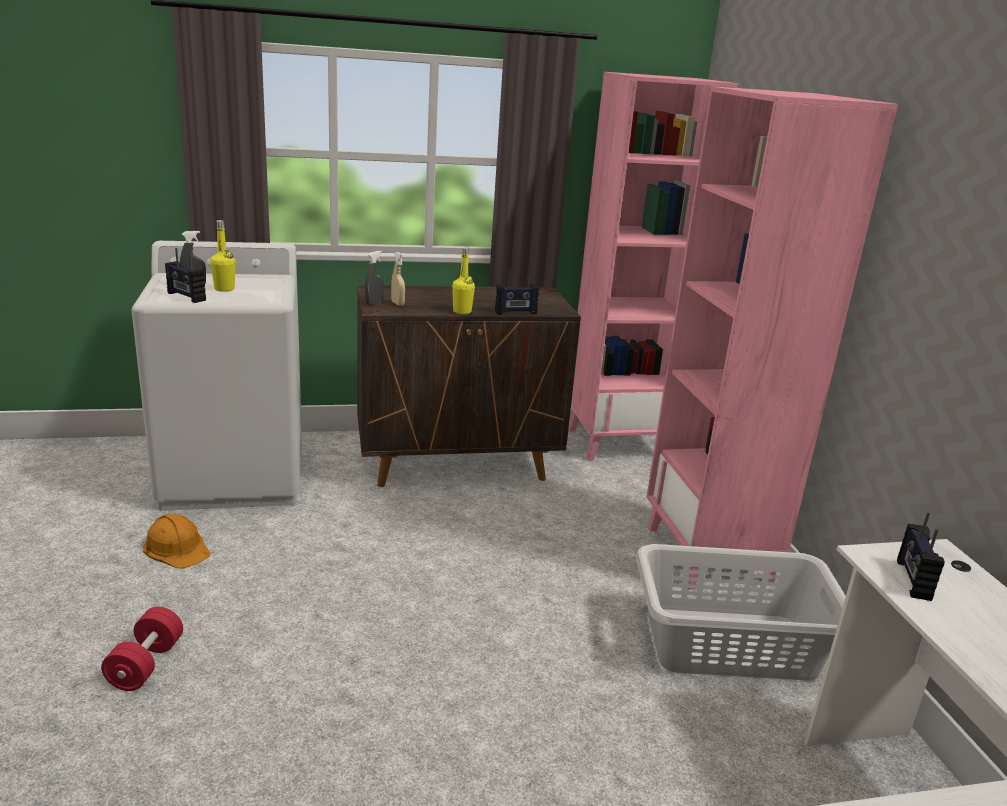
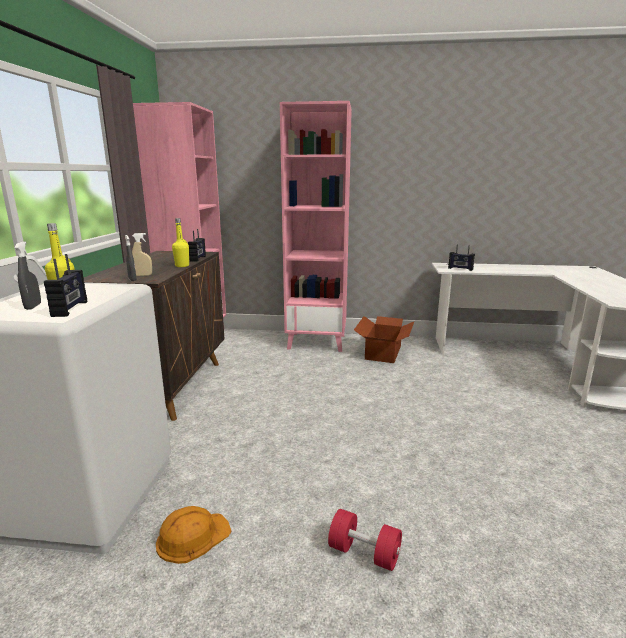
camera: 70 degrees left, 5 degrees down
radio [165,248,206,303] -> radio turned 60 degrees counterclockwise [44,254,87,317]
grey laundry basket [636,544,846,681] -> cardboard box [354,316,415,363]

